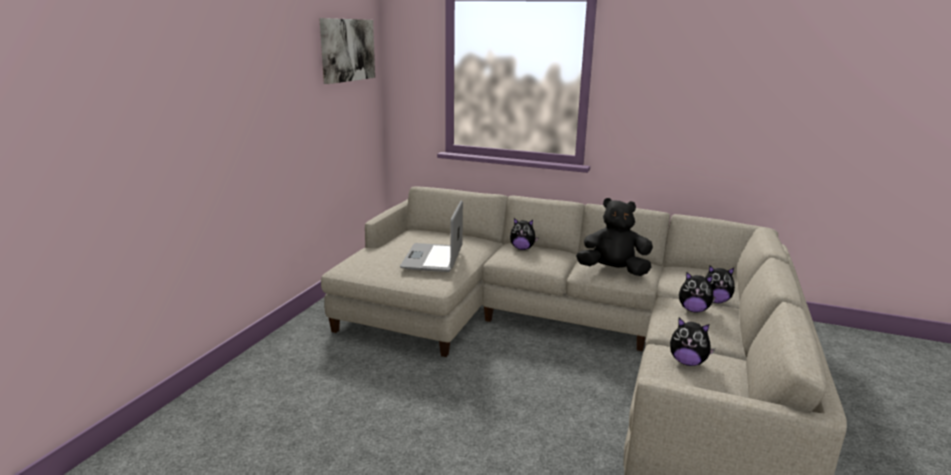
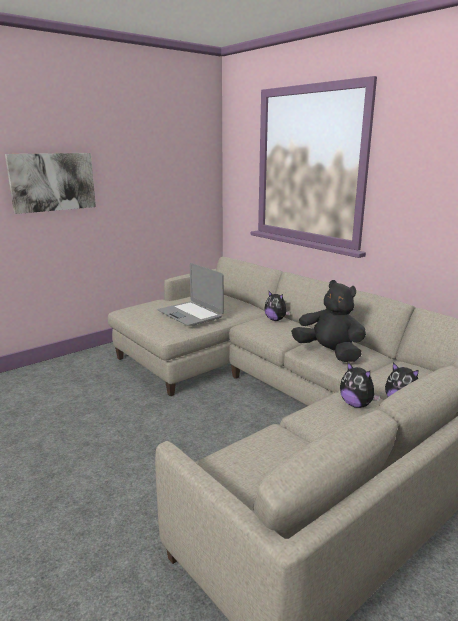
camera: 30 degrees right, 0 degrees up
picture [319,18,375,84] -> picture moved to [5,153,96,214]
laptop [400,200,463,272] -> laptop turned 75 degrees counterclockwise [158,263,224,326]
plush toy [670,318,715,366] -> none

